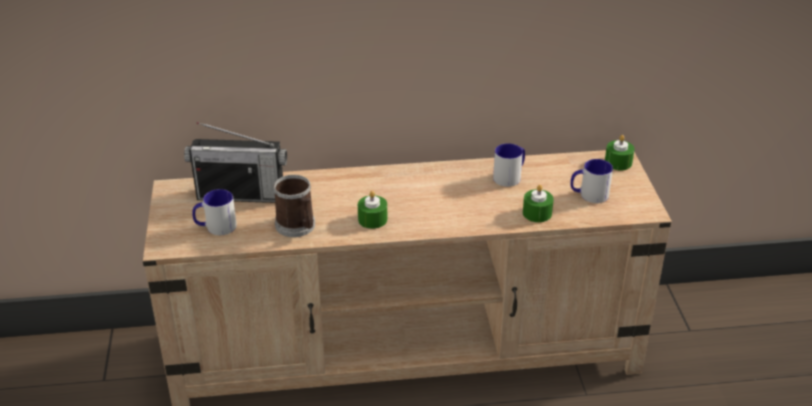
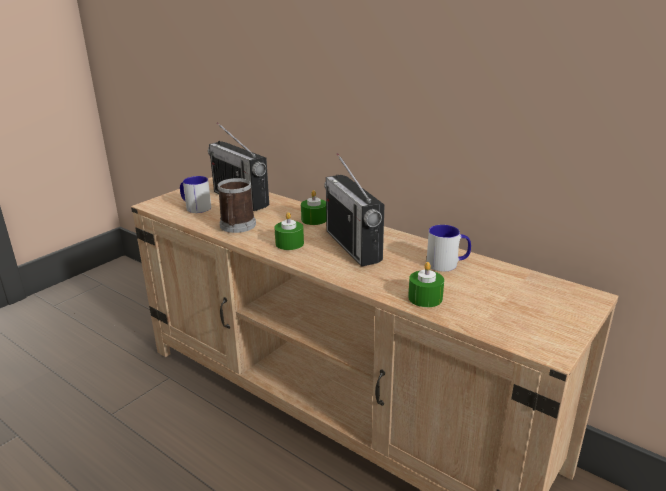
camera: 45 degrees right, 10 degrees down
mug [570,159,613,203] -> none
green candle [605,135,635,170] -> green candle moved to [301,190,327,225]
none -> radio [324,153,385,267]

